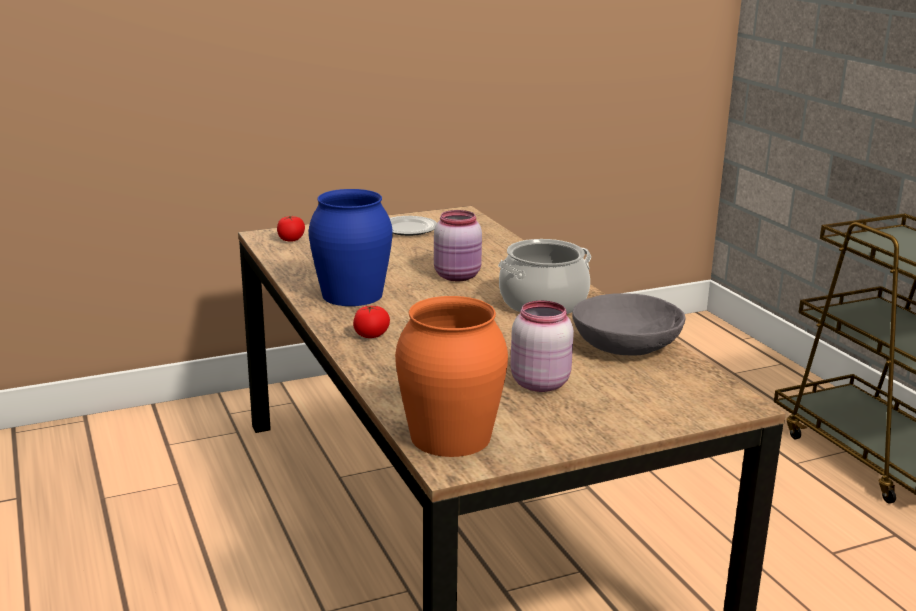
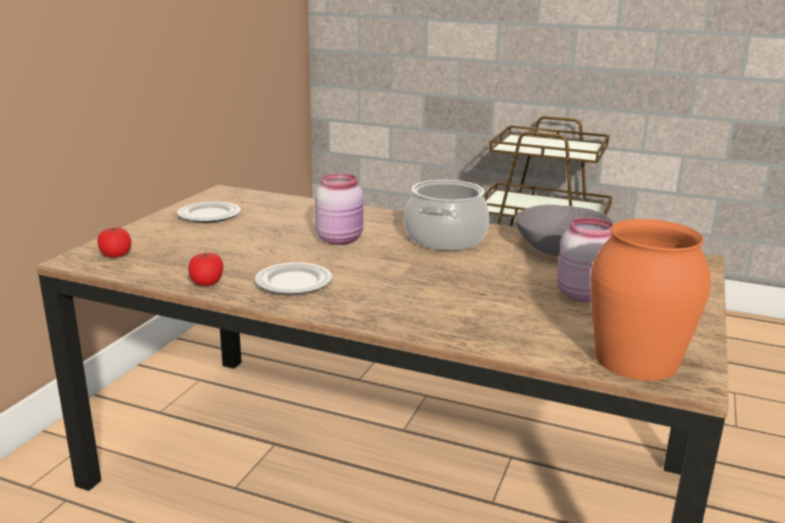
camera: 45 degrees left, 0 degrees up
blue vase [309,189,393,306] -> plate [255,262,333,294]
tomato [353,305,390,338] -> tomato moved to [188,252,223,286]

